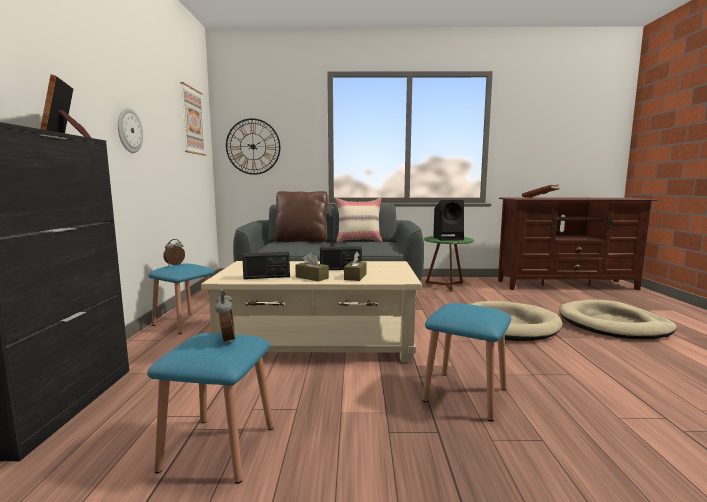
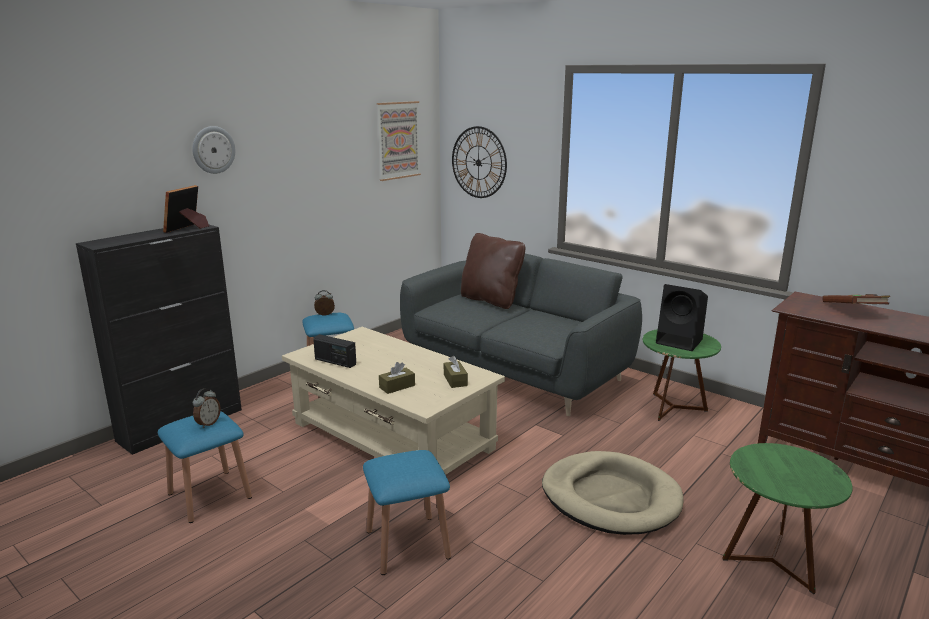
camera: 40 degrees right, 10 degrees up
wall clock [118,108,143,153] -> wall clock moved to [192,126,235,174]
brown tissue box [295,252,329,281] -> brown tissue box moved to [444,356,468,388]
radio [320,246,362,270] -> none
beige pillow [336,198,383,242] -> none
beige dog bed [559,300,677,339] -> green side table [722,443,853,594]

